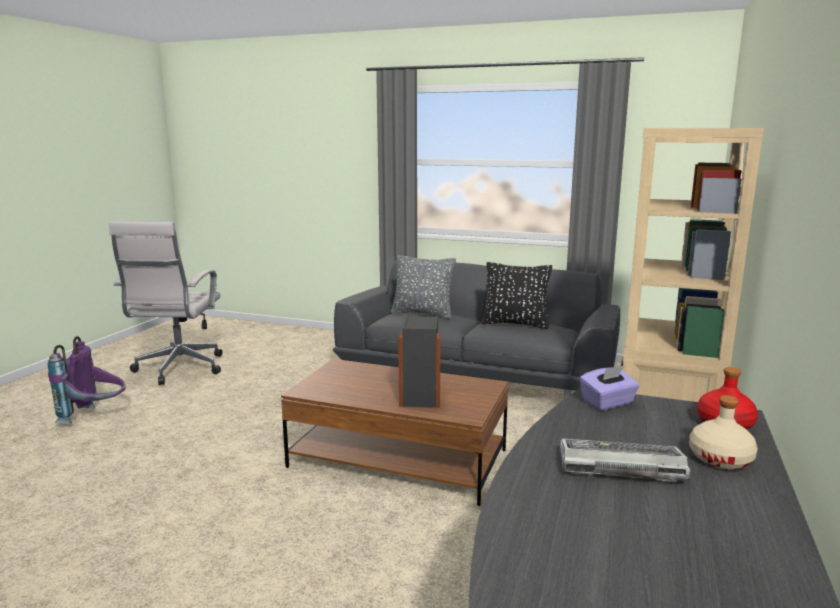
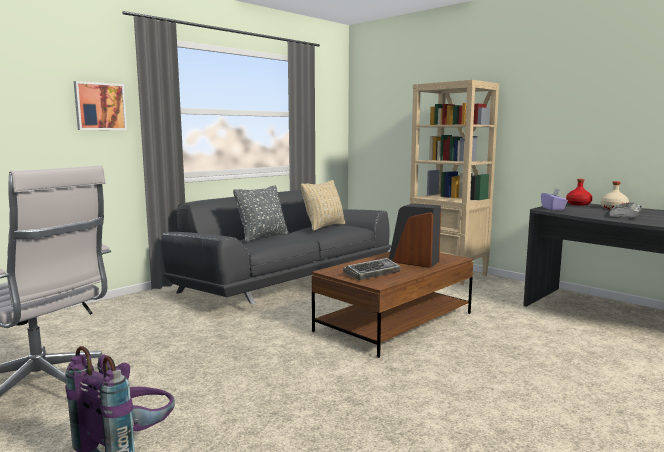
camera: 65 degrees left, 5 degrees down
black pillow [482,262,552,329] -> beige pillow [301,180,345,231]
none -> picture [74,81,127,130]
none -> keyboard [343,258,400,280]

